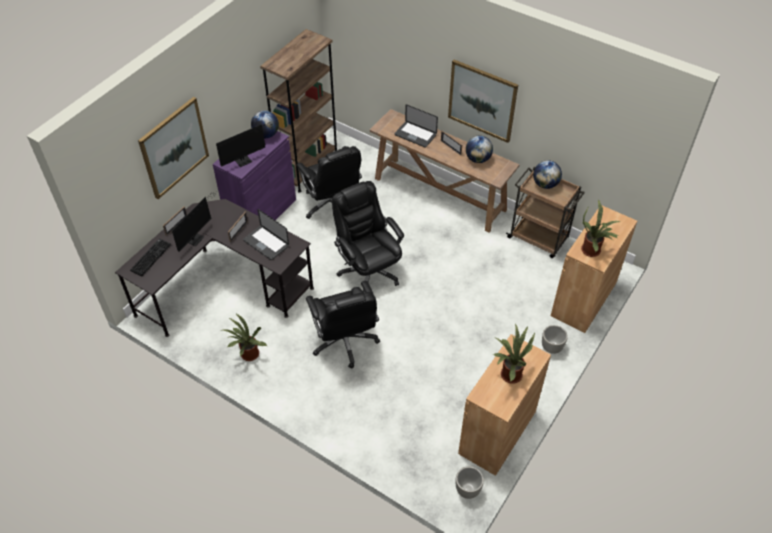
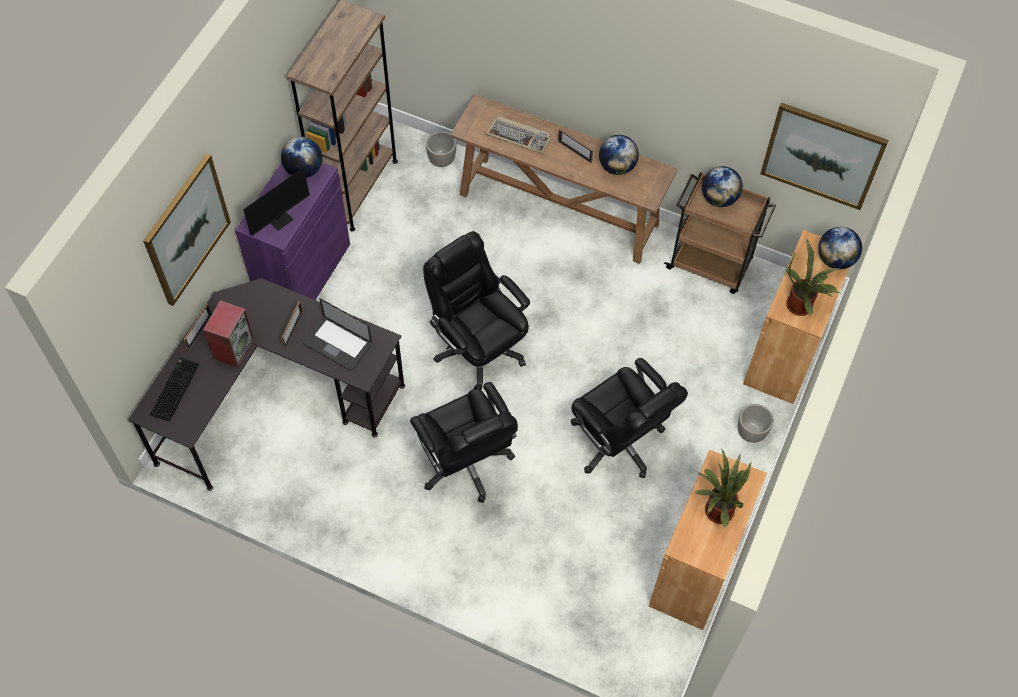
camera: 10 degrees left, 10 degrees up
monitor [172,192,216,252] -> speaker [203,300,254,368]
potted plant [221,313,267,361] -> none
black office chair [296,146,362,219] -> black office chair moved to [571,358,688,478]
laptop [394,104,438,148] -> keyboard [486,116,551,154]
picture [448,60,518,143] -> picture moved to [760,103,889,210]
grey planter [456,466,484,499] -> grey planter moved to [426,131,456,167]
none -> globe [818,227,862,269]

